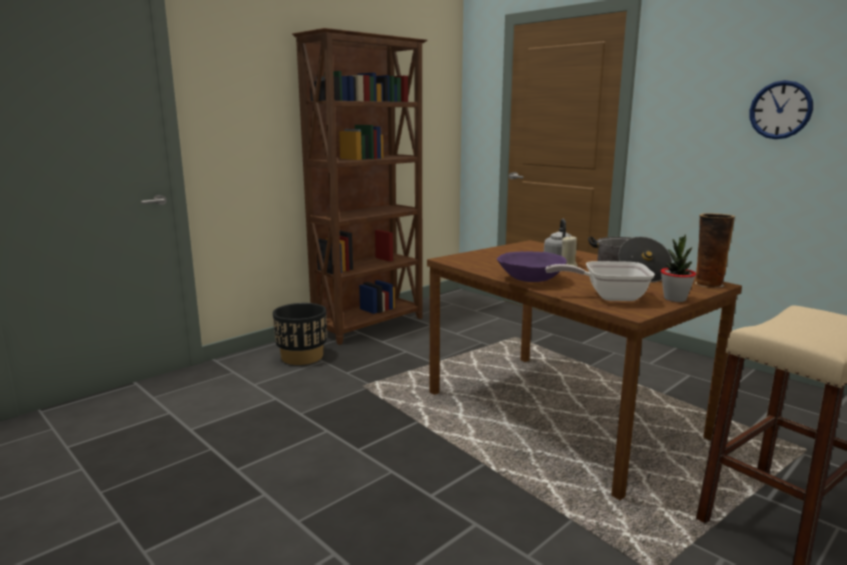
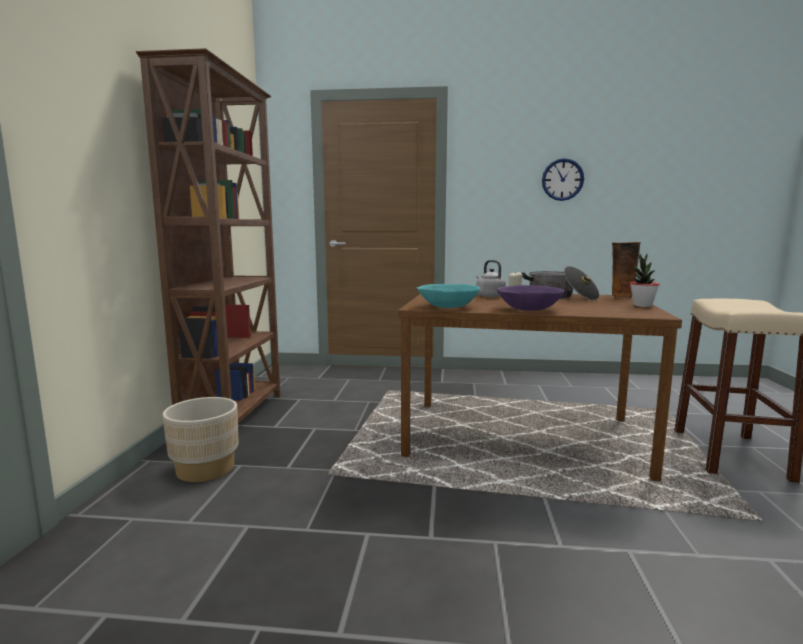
camera: 40 degrees left, 5 degrees down
black planter [273,303,327,365] -> beige planter [163,397,238,482]
frying pan [545,261,655,301] -> none
none -> turquoise bowl [417,284,480,308]

